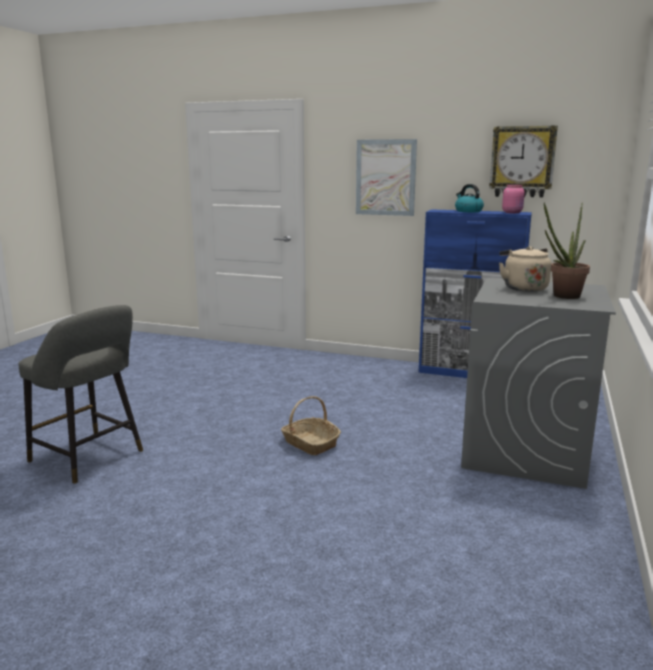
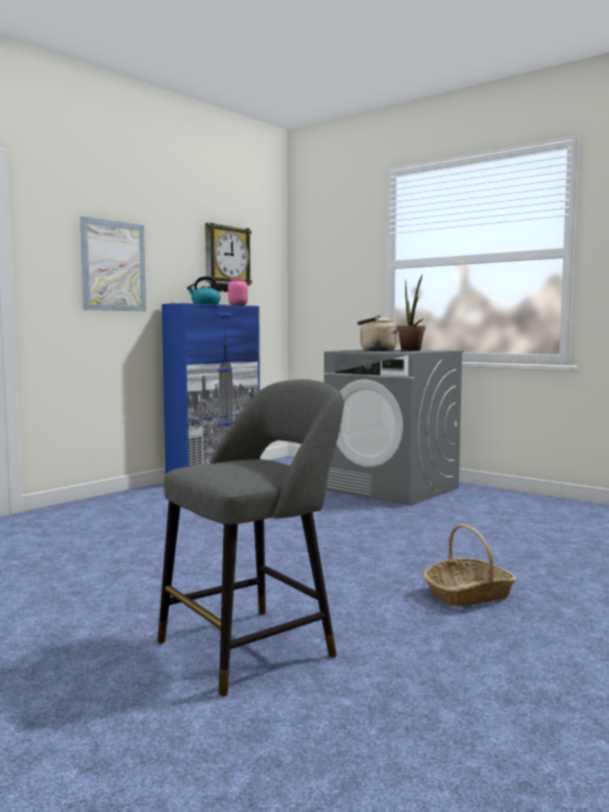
camera: 70 degrees left, 10 degrees down
basket [281,396,341,455] -> basket moved to [423,524,516,607]

